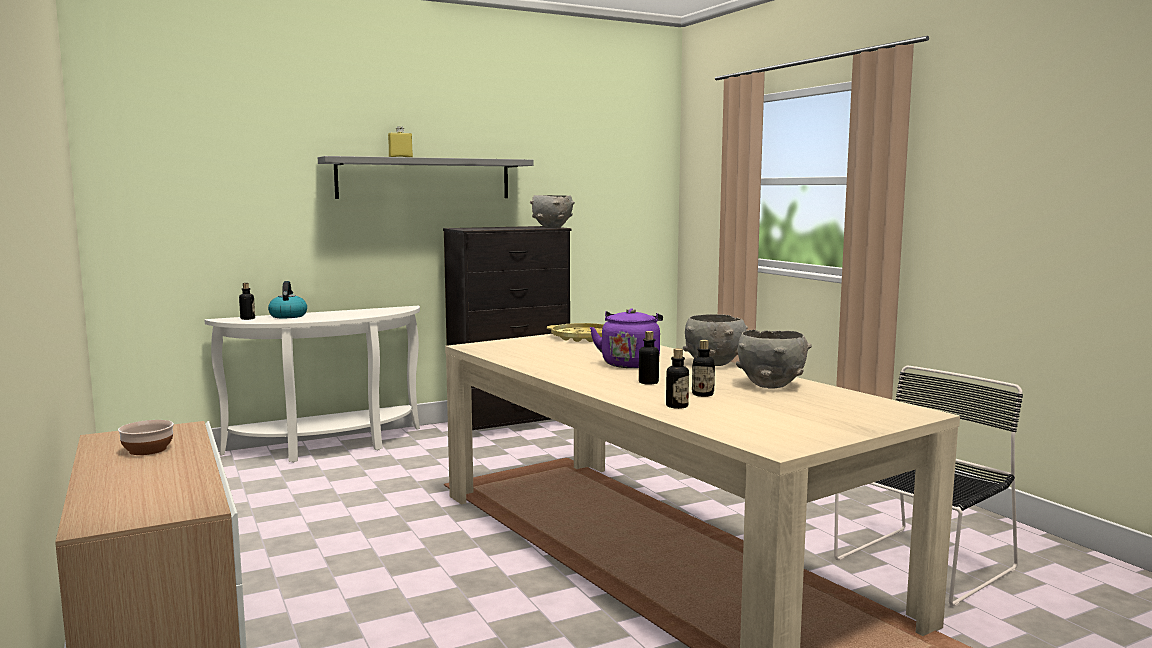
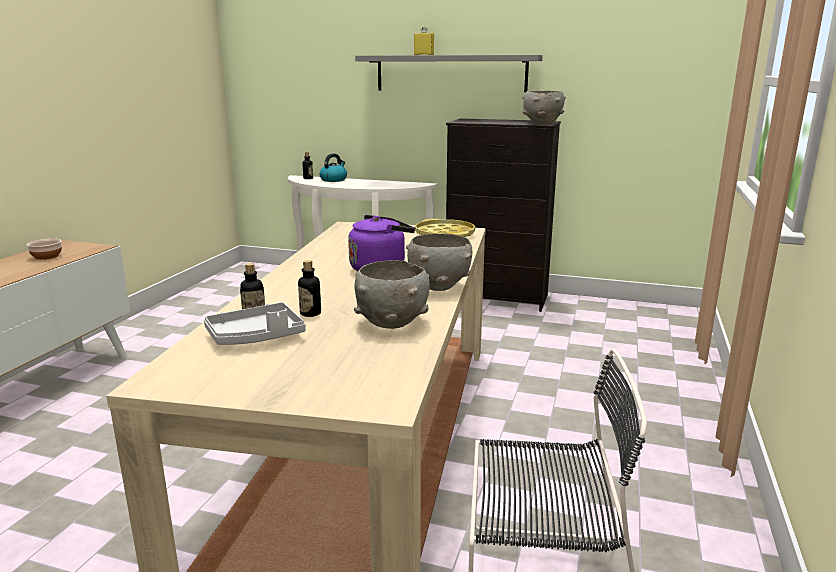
camera: 45 degrees right, 10 degrees up
bottle [639,331,659,385] -> none
none -> grey tray [204,302,306,345]

